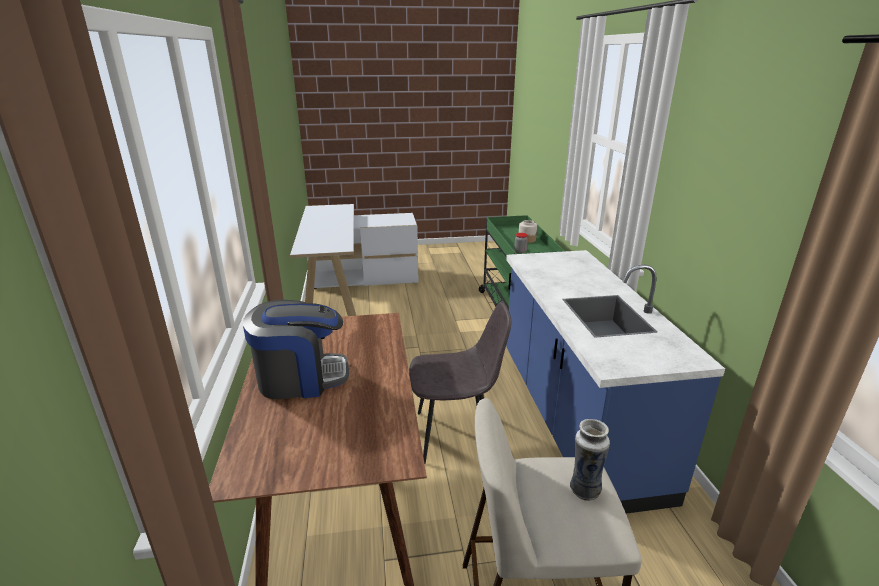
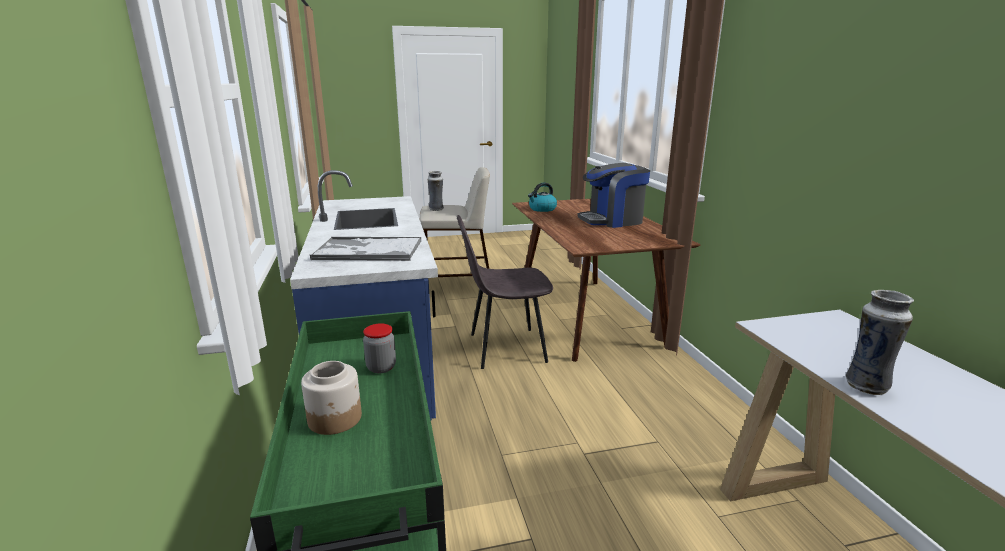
camera: 175 degrees right, 5 degrees down
none -> tray [310,237,421,261]
none -> kettle [528,183,557,212]
none -> vase [846,290,914,395]

